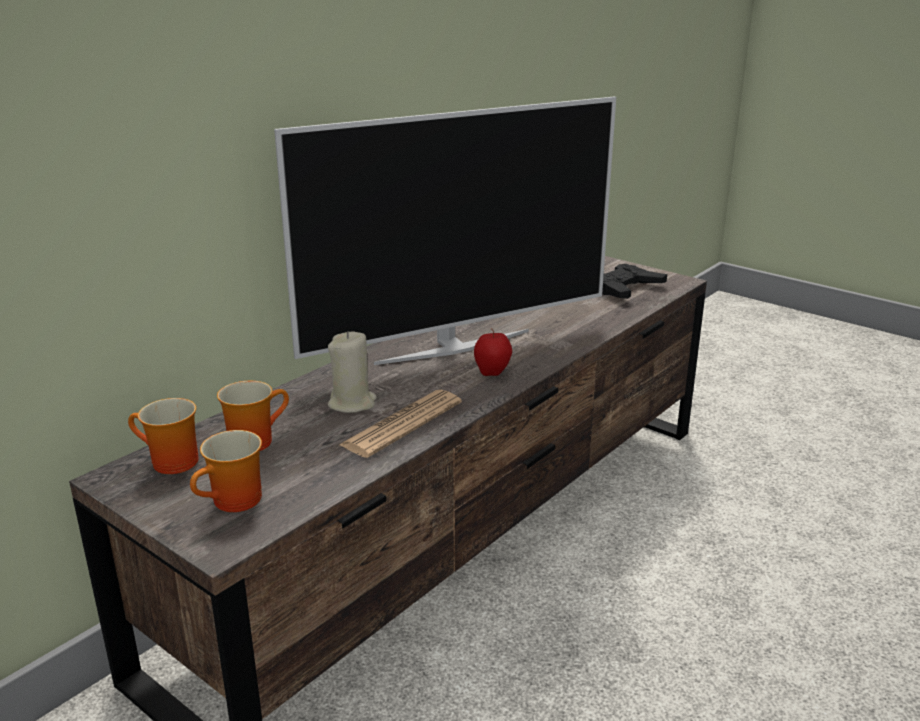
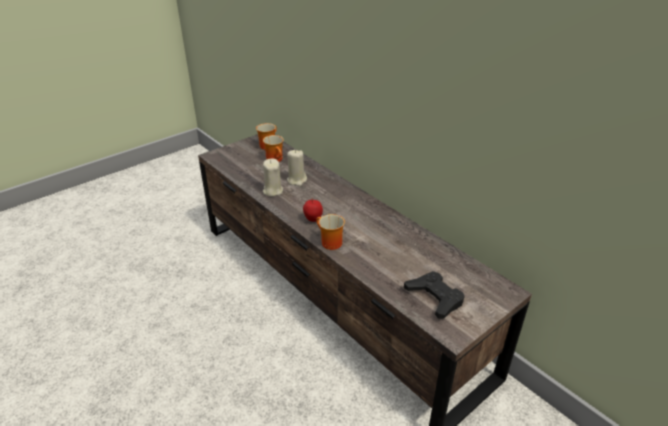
camera: 100 degrees right, 10 degrees up
mug [190,430,262,512] -> mug moved to [316,214,345,250]
television [274,96,616,365] -> none
newspaper [339,390,462,458] -> beige candle [263,158,283,197]

